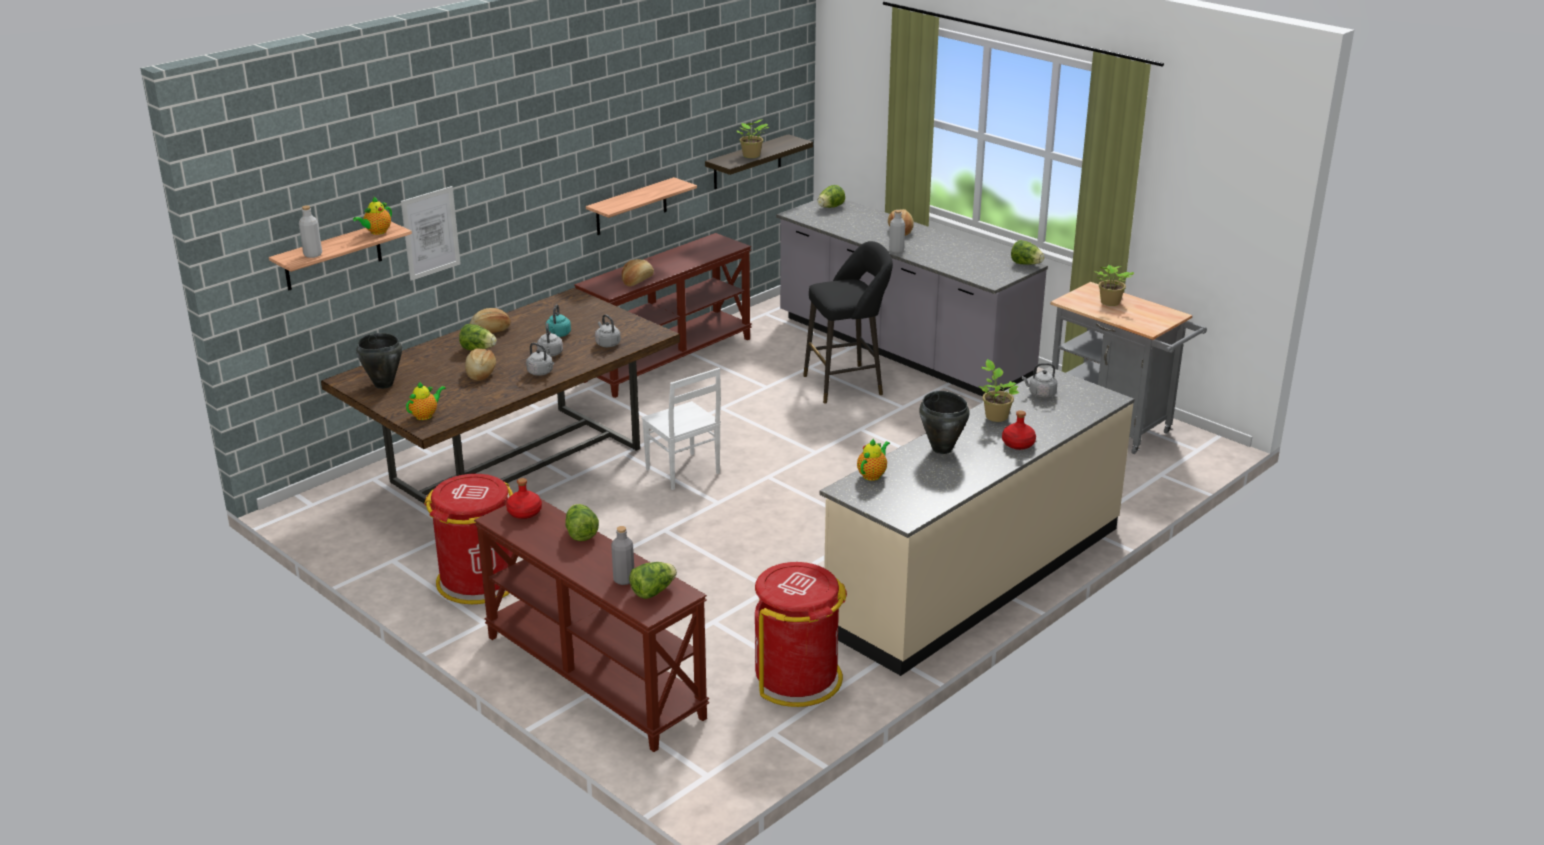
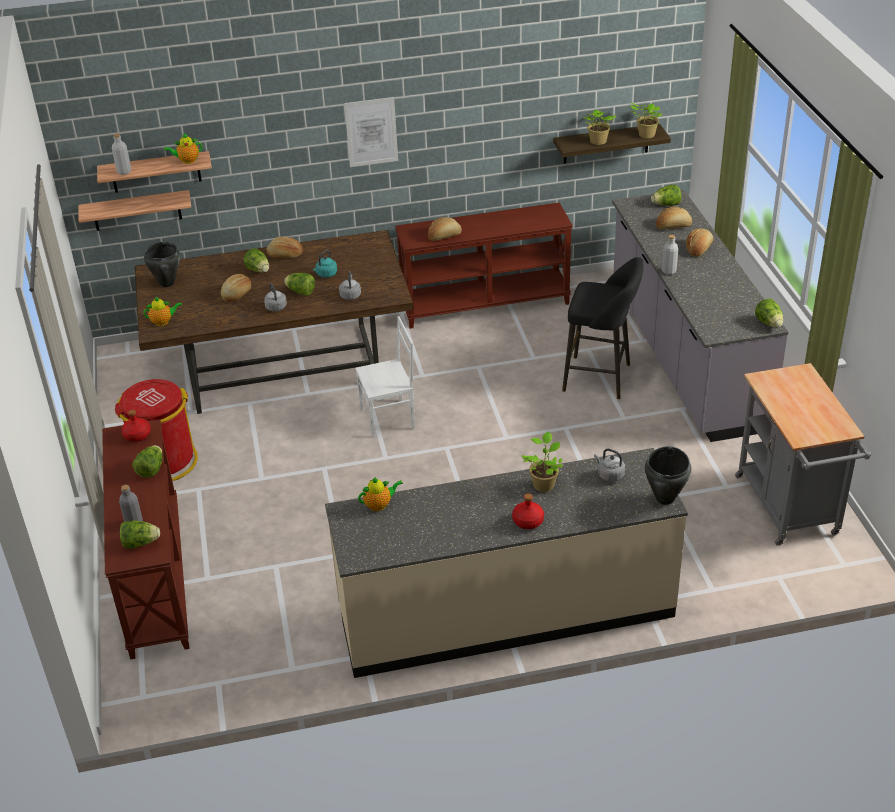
camera: 35 degrees right, 10 degrees up
picture [401,186,461,281] -> picture moved to [344,97,398,167]
grey kettle [537,323,563,357] -> lettuce [284,273,315,296]
shelf [586,177,697,235] -> shelf moved to [79,190,191,231]
white chair [642,368,721,490] -> white chair turned 105 degrees counterclockwise [355,316,415,438]
red trash can [755,562,847,707] -> none
black cooking pot [919,391,970,454] -> black cooking pot moved to [645,446,691,505]
potted plant [1094,265,1134,306] -> potted plant moved to [629,103,662,138]
none -> bread [656,207,692,229]

